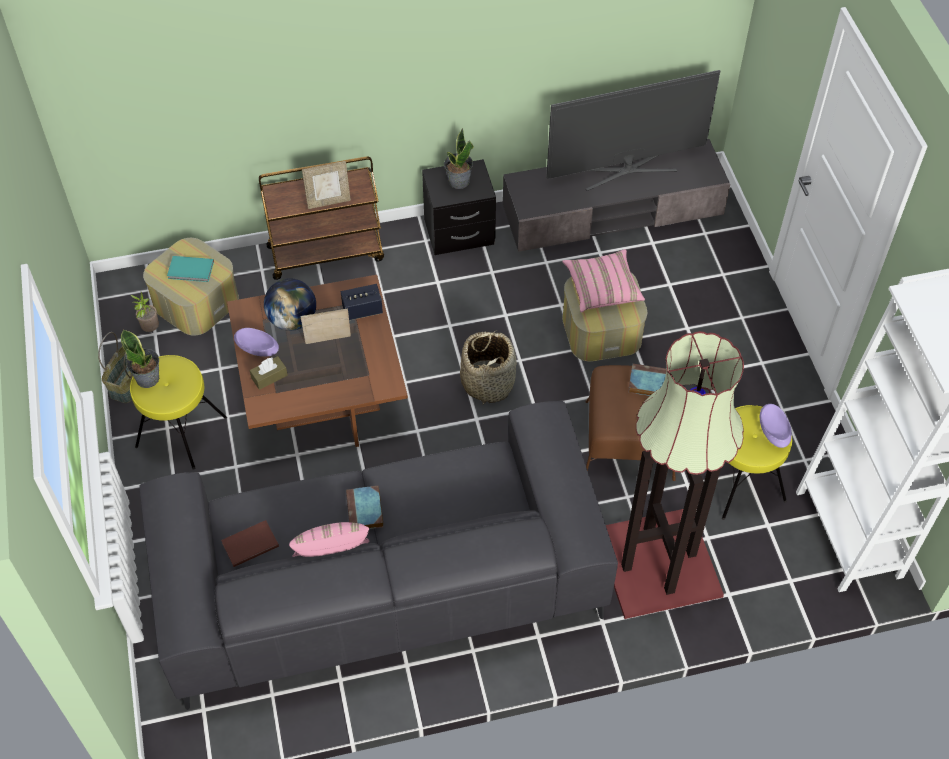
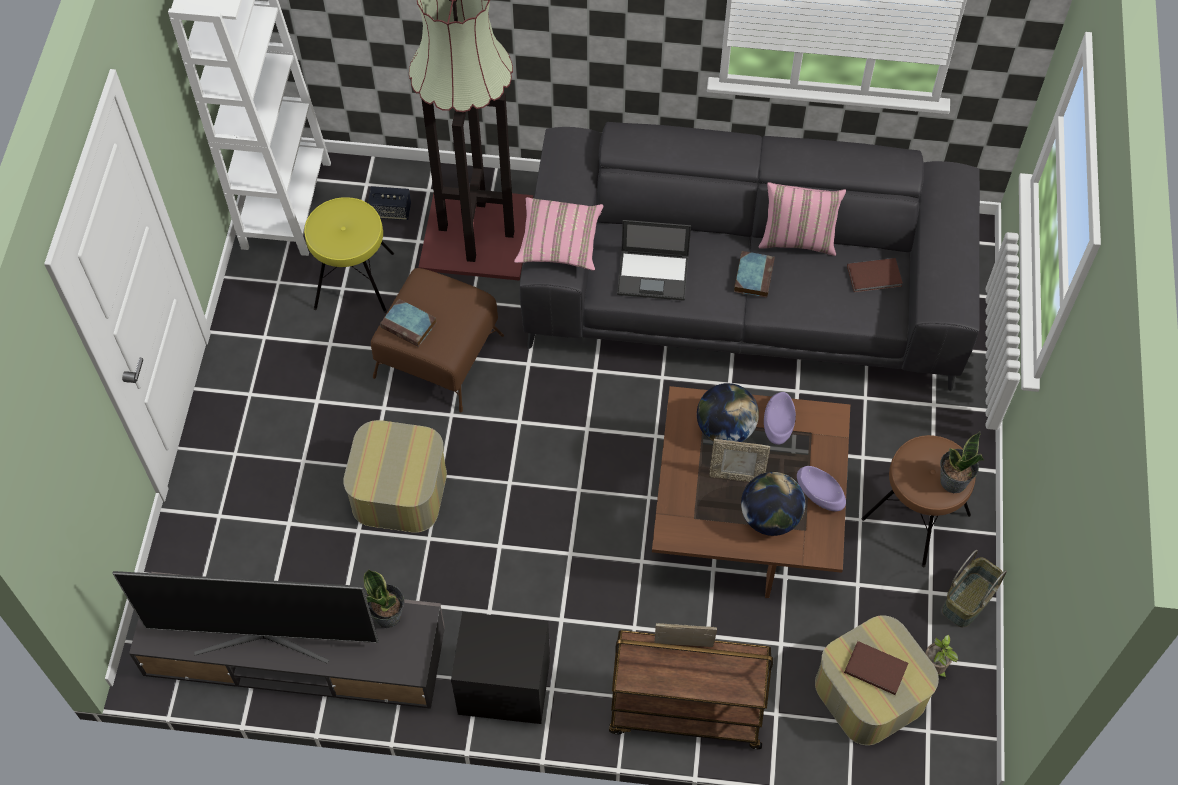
camera: 160 degrees left, 5 degrees up
yellow stool [130,355,227,470] -> brown stool [861,435,976,567]
turquoise book [167,256,214,282] -> brown book [844,641,908,695]
brown tissue box [250,356,288,390] -> none
speaker [341,284,383,320] -> speaker moved to [368,186,411,220]
potted plant [444,128,474,189] -> potted plant moved to [364,569,404,628]
basket [460,330,517,405] -> none
pink pillow [562,249,645,312] -> pink pillow moved to [514,197,603,271]
purple bowl [760,404,792,448] -> purple bowl moved to [764,392,796,445]
none -> laptop [617,220,691,301]
none -> globe [697,383,759,442]

